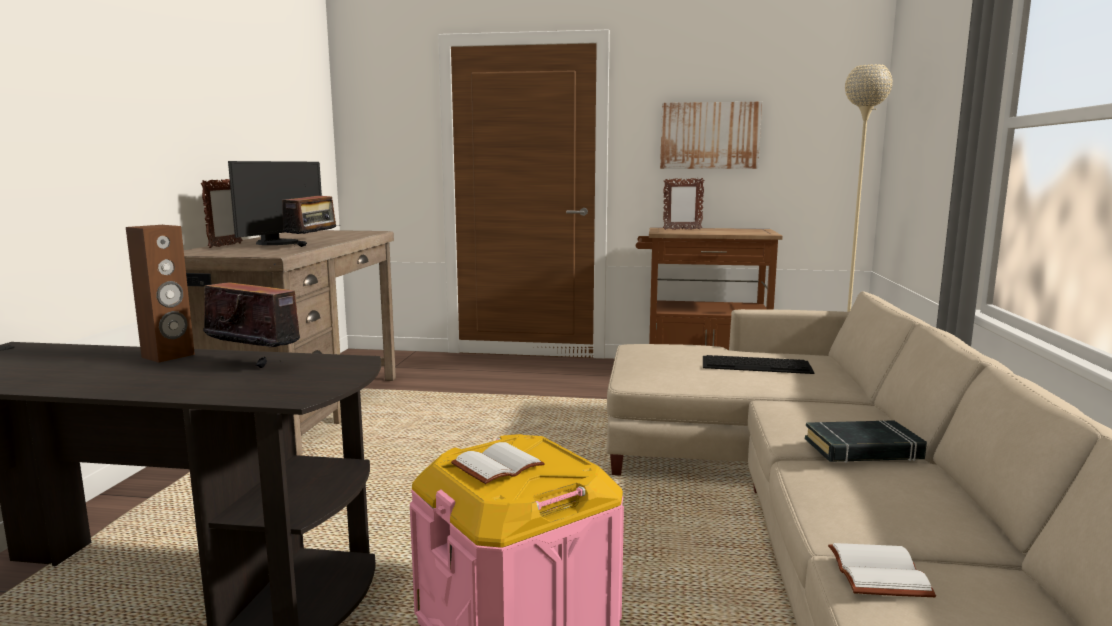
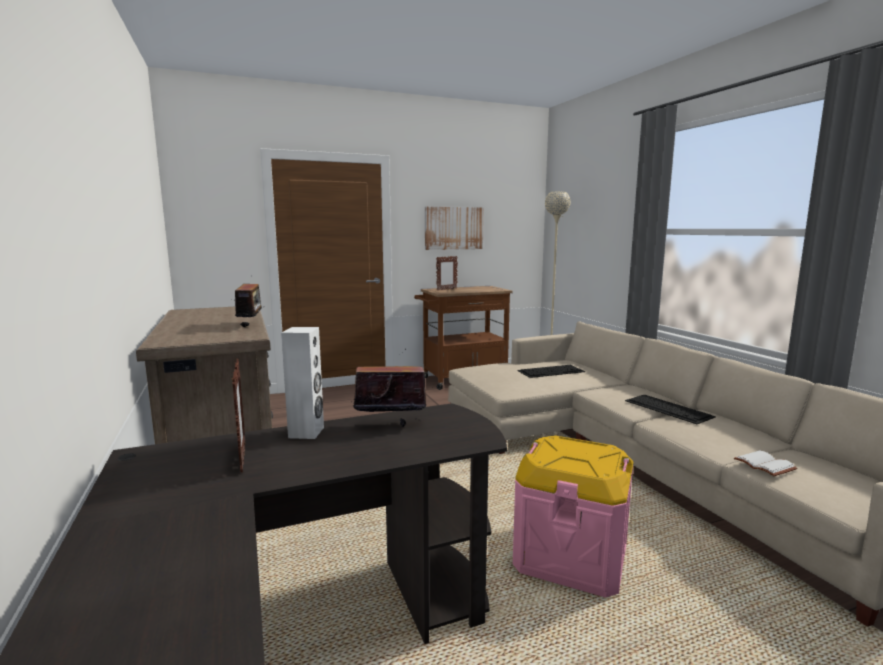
camera: 30 degrees left, 0 degrees up
brown speaker [126,225,195,363] -> white speaker [281,327,324,439]
picture frame [201,179,242,248] -> picture frame moved to [232,359,246,472]
monitor [228,161,322,245] -> none
white book [451,442,545,484] -> none
black book [805,420,927,463] -> keyboard [625,395,716,424]

